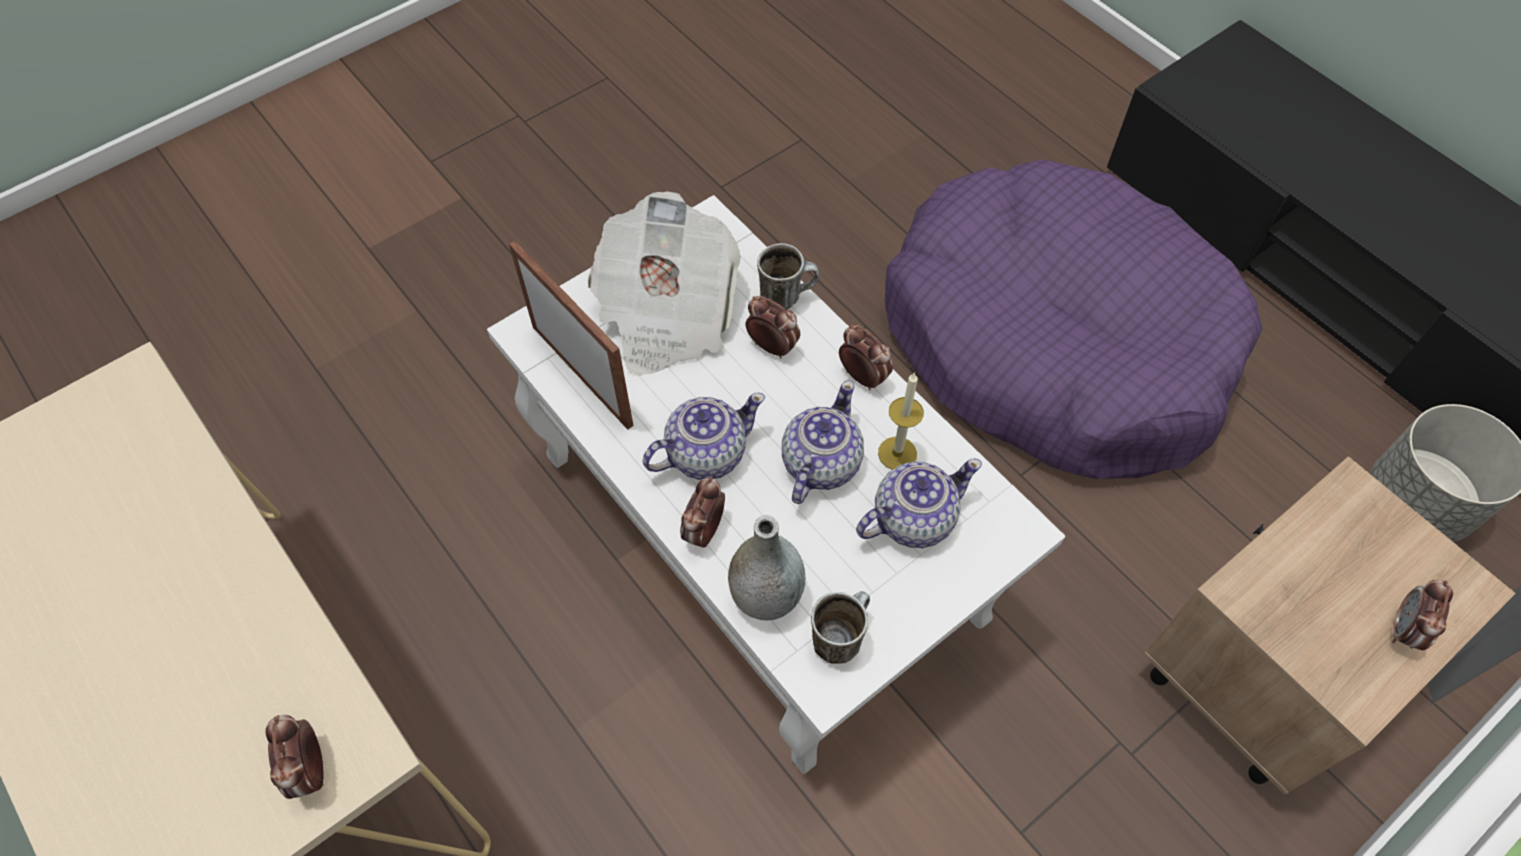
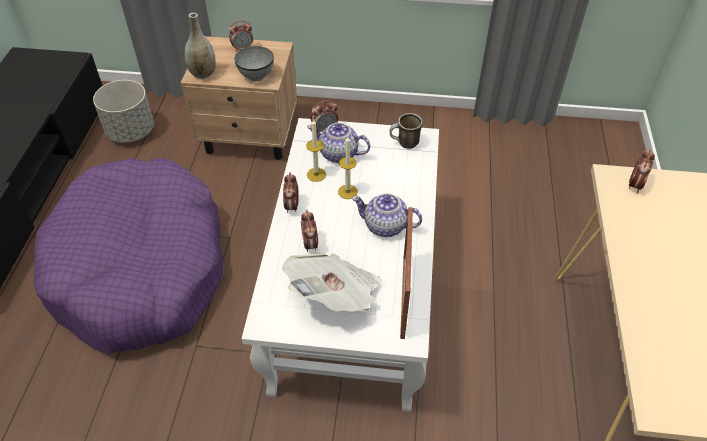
camera: 135 degrees left, 10 degrees down
alarm clock [680,477,725,547] -> alarm clock moved to [311,100,338,132]
grey vase [728,515,805,620] -> grey vase moved to [185,13,216,79]
mug [757,243,819,310] -> none
teapot [782,380,864,504] -> candle [338,137,358,199]
none -> grey bowl [234,46,274,81]

